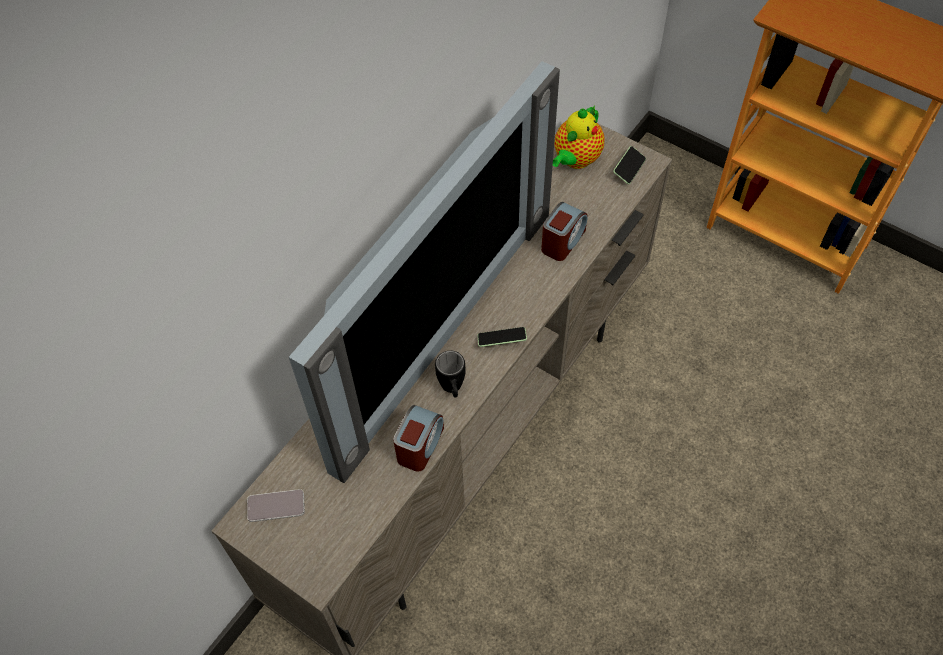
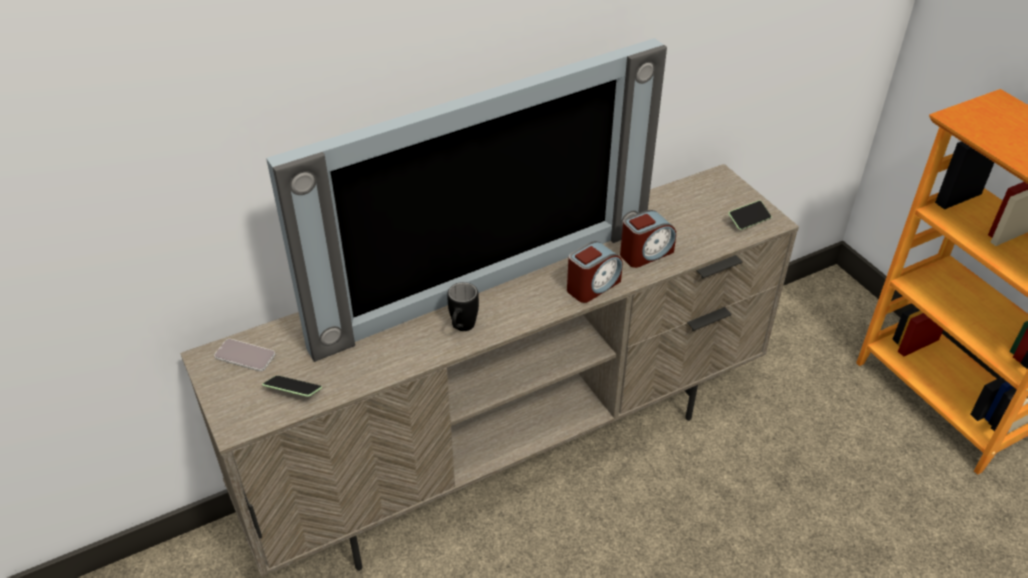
camera: 25 degrees right, 15 degrees down
alarm clock [393,405,444,472] -> alarm clock moved to [567,241,623,303]
phone [477,327,527,347] -> phone moved to [262,376,322,397]
teapot [553,105,605,169] -> none

